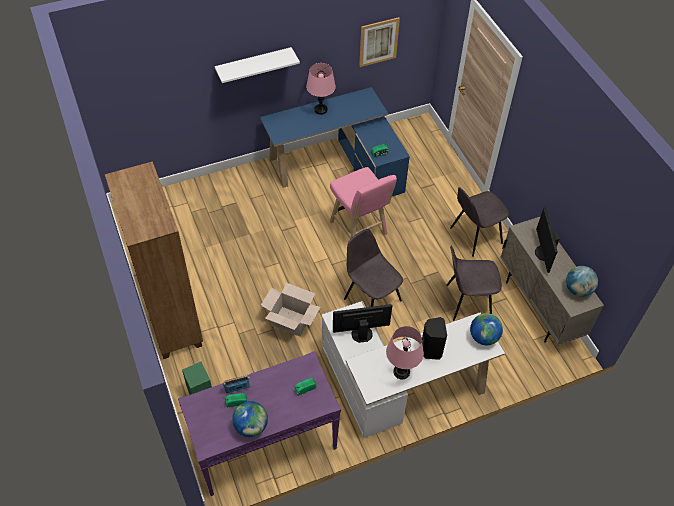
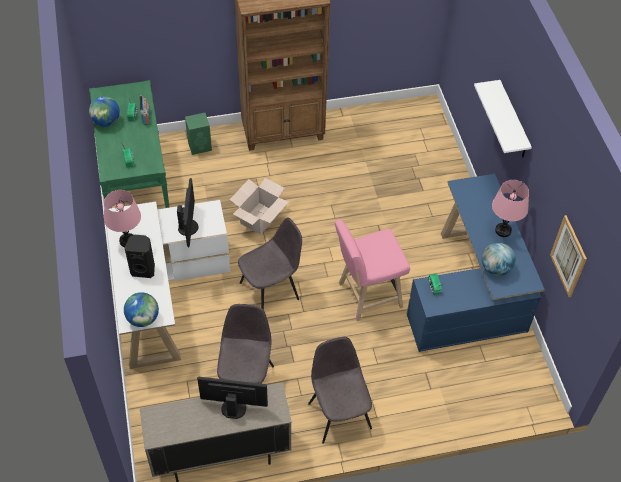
camera: 100 degrees right, 0 degrees up
purple console table [178,351,341,496] -> green console table [89,80,169,208]
globe [566,266,598,297] -> globe moved to [482,243,516,276]

